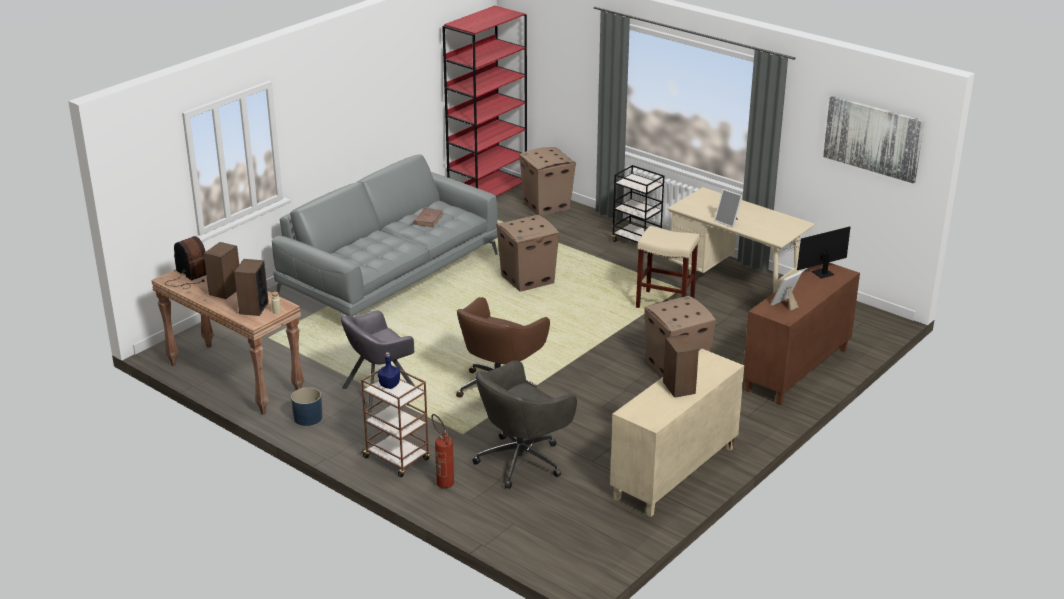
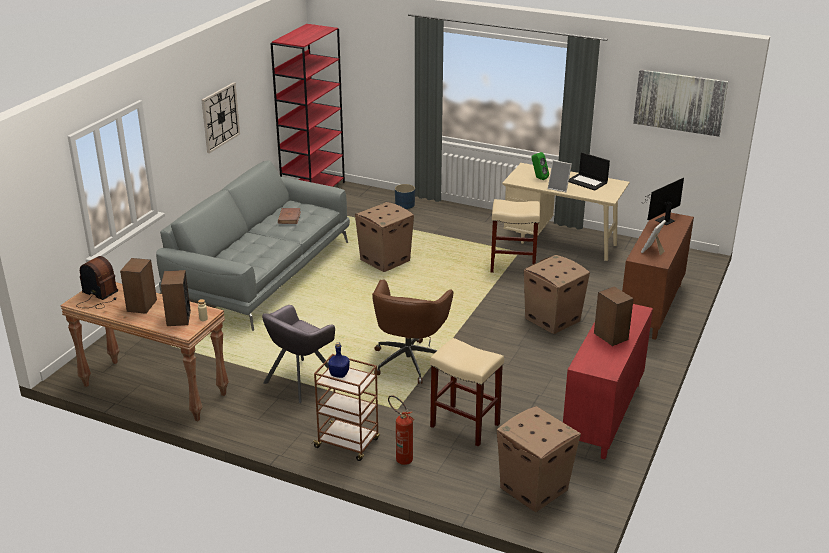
camera: 15 degrees left, 0 degrees up
blue planter [291,387,323,426] -> blue planter moved to [395,184,415,209]
grey office chair [472,360,577,489] -> beige stool [430,338,504,447]
cardboard box [519,147,576,216] -> cardboard box moved to [497,406,581,512]
beige cabinet [610,349,744,517] -> red cabinet [563,304,653,459]
black cart [611,165,664,253] -> none
none -> wall clock [202,82,240,153]
none -> green speaker [531,152,549,180]
none -> laptop [569,152,610,190]

